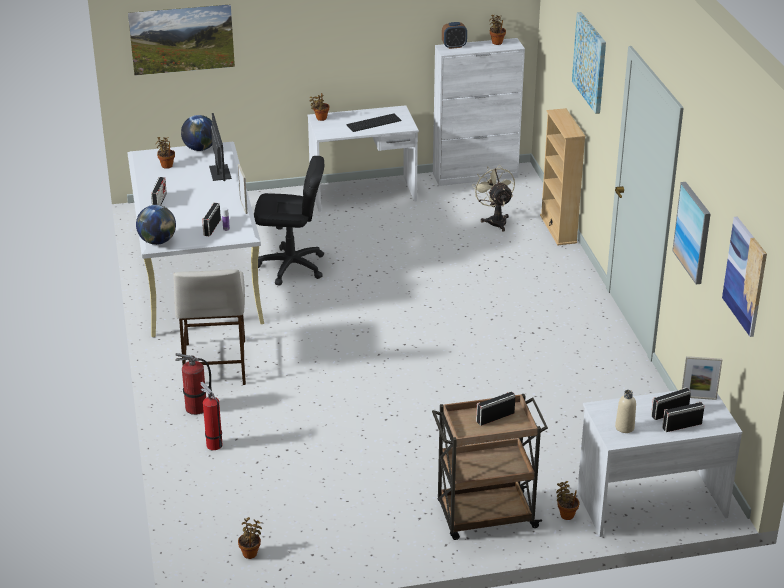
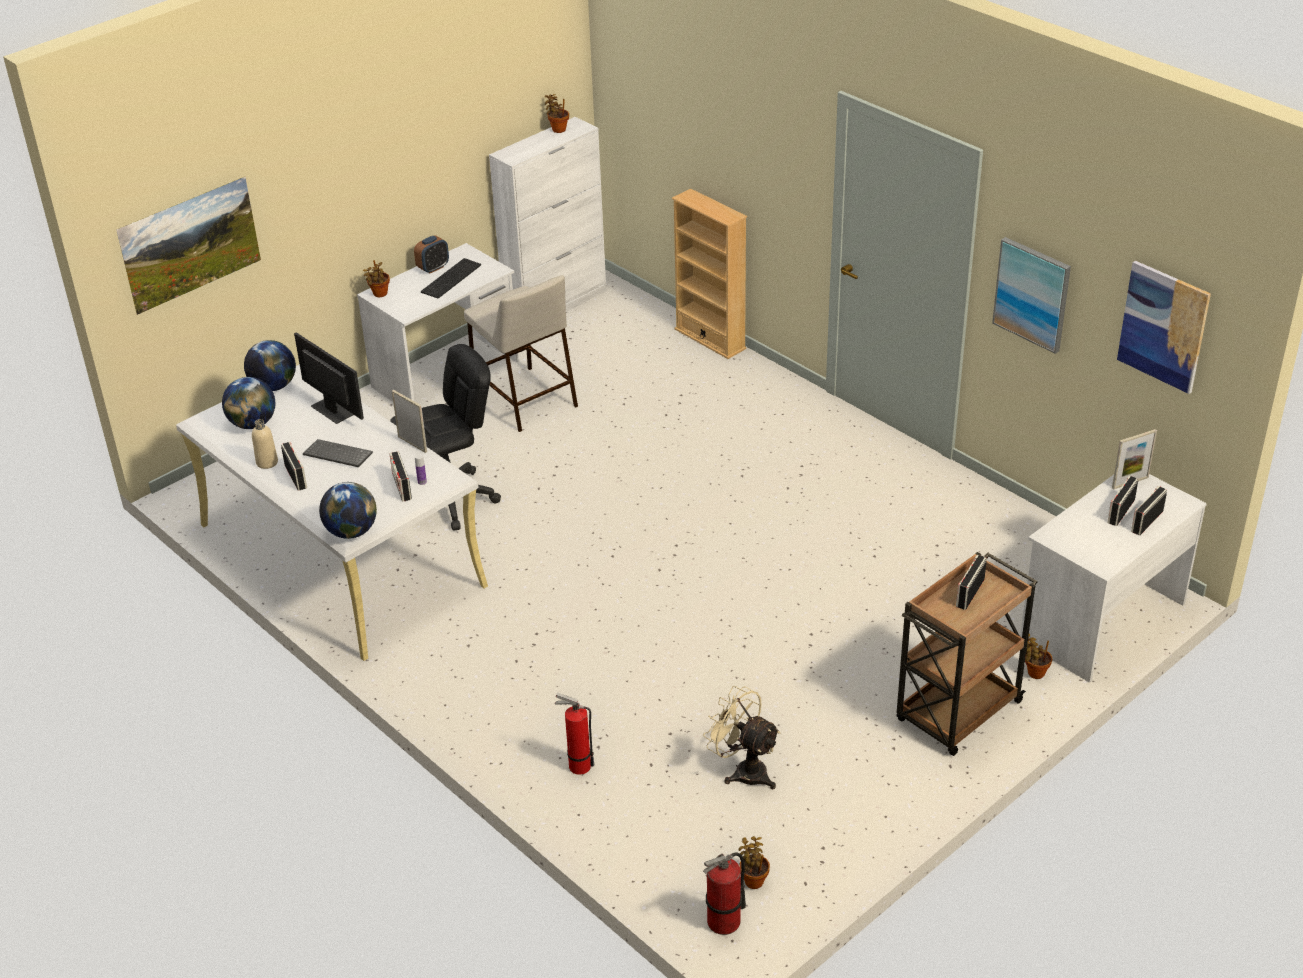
camera: 30 degrees left, 5 degrees up
potted plant [156,137,175,169] -> globe [222,377,275,429]
beige stool [173,269,246,385] -> beige stool moved to [464,275,578,432]
fire extinguisher [175,353,212,415] -> fire extinguisher moved to [703,852,746,935]
alarm clock [442,22,467,49] -> alarm clock moved to [414,235,449,273]
beige fan [472,166,515,232] -> beige fan moved to [703,686,781,789]
picture [572,12,606,114] -> none
beige bottle [615,390,636,433] -> beige bottle moved to [252,419,278,469]
none -> keyboard [303,439,373,467]

